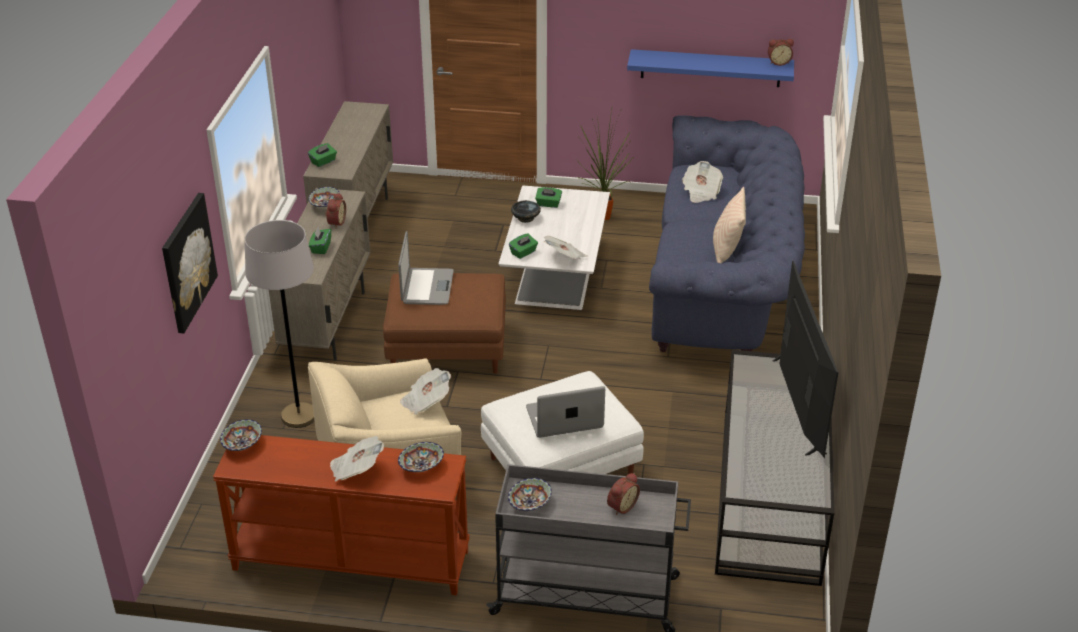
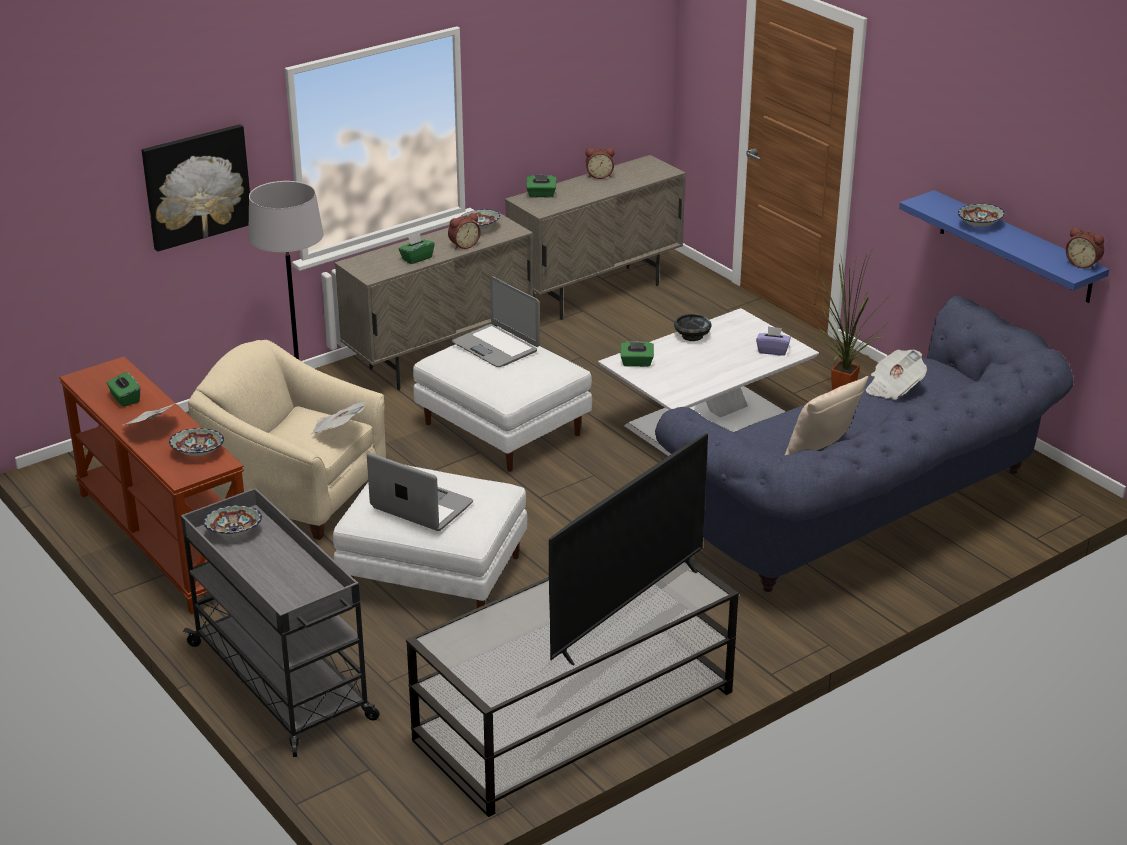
camera: 45 degrees right, 5 degrees down
bowl [220,419,262,451] -> bowl moved to [958,204,1005,227]
brown ottoman [383,273,506,374] -> white ottoman [413,326,592,472]
laptop [398,231,454,305] -> laptop turned 90 degrees clockwise [452,276,539,367]
green tissue box [535,187,562,208] -> green tissue box moved to [106,372,140,407]
newspaper [544,236,588,259] -> none
alarm clock [607,473,640,515] -> alarm clock moved to [585,148,615,179]
none -> purple tissue box [756,326,791,356]

